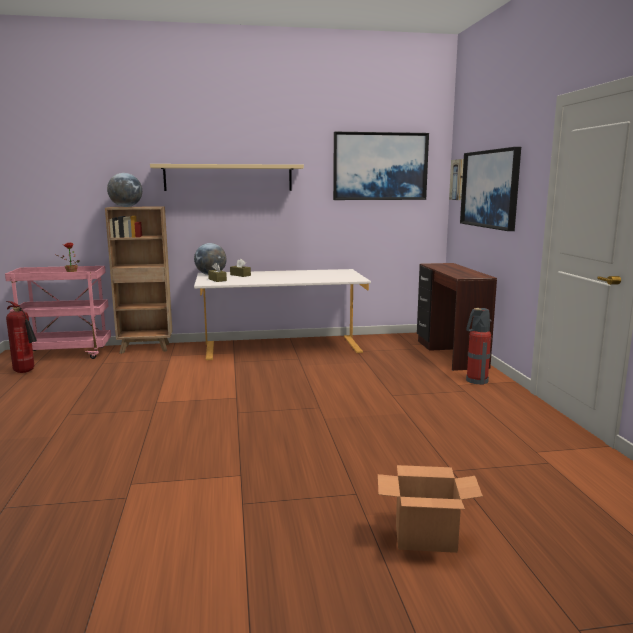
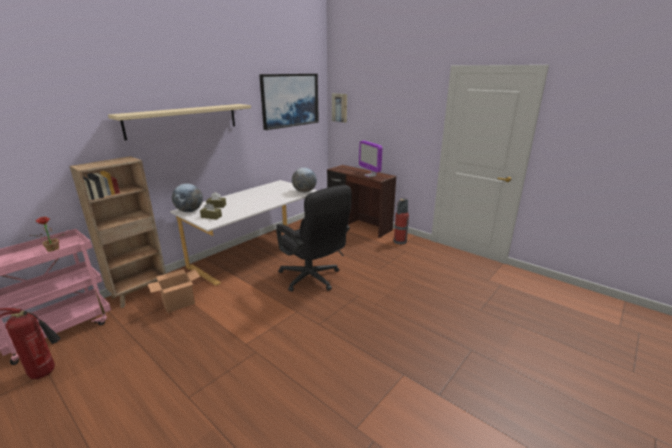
camera: 40 degrees left, 10 degrees up
globe [107,173,142,207] -> globe moved to [292,168,317,193]
cardboard box [378,465,483,553] -> cardboard box moved to [148,269,200,313]
picture [460,147,521,231] -> none
none -> black office chair [276,185,352,292]
none -> monitor [359,141,382,177]

